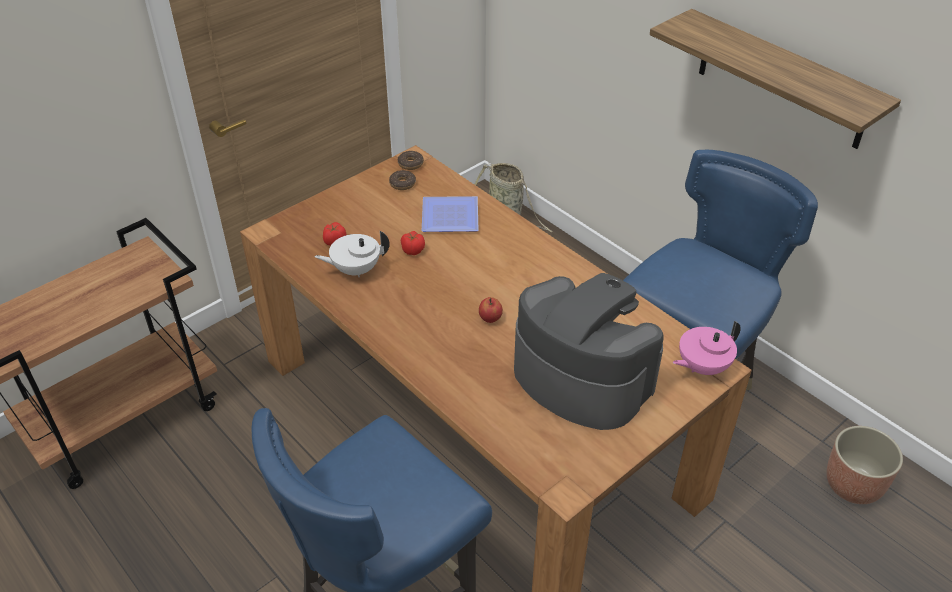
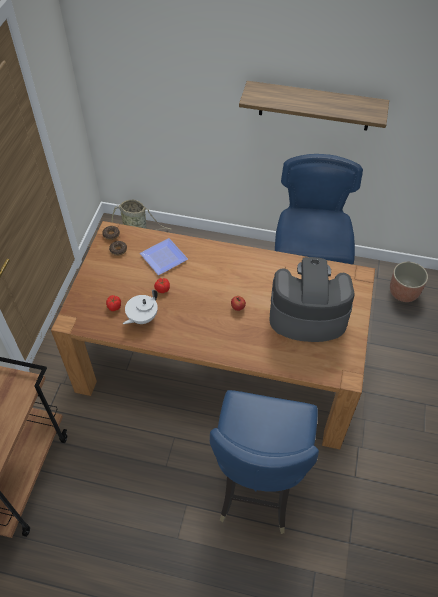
camera: 35 degrees left, 10 degrees up
pink teapot [673,321,741,375] -> none

